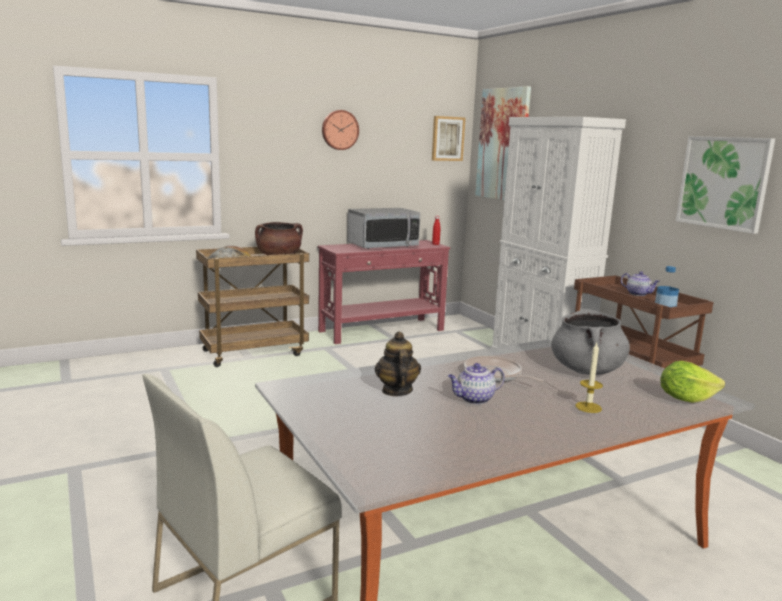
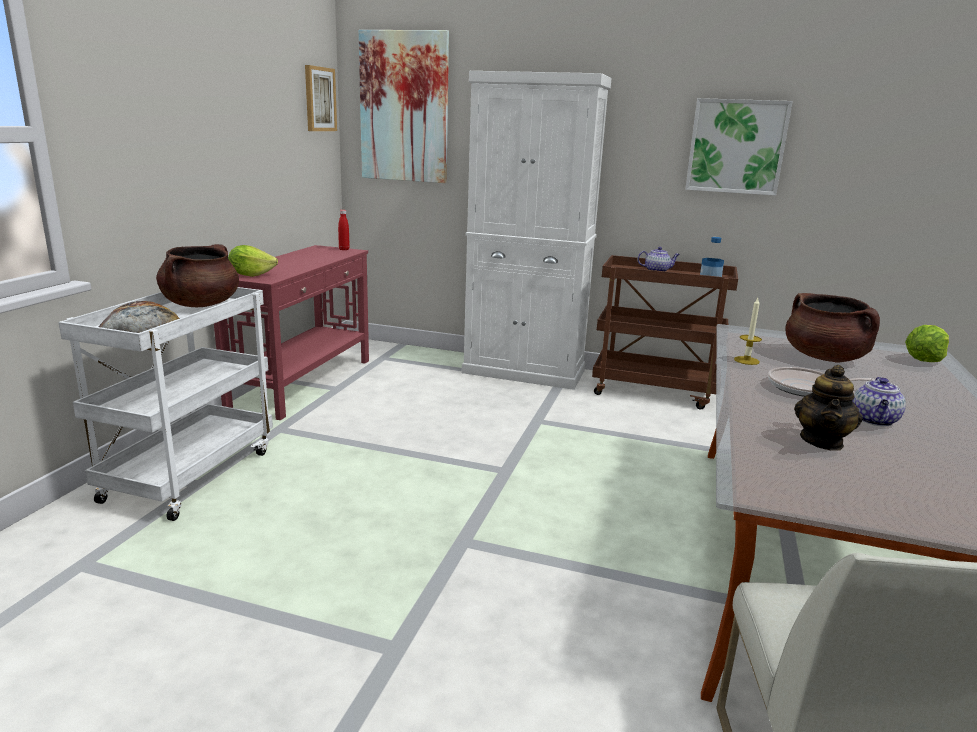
camera: 45 degrees left, 5 degrees up
brown cart [196,247,309,367] -> white cart [58,287,273,521]
wall clock [322,110,359,150] -> none
microwave [348,208,421,249] -> none
teapot [375,331,421,396] -> teapot turned 105 degrees counterclockwise [794,365,863,451]
grey cooking pot [551,309,630,375] -> brown cooking pot [785,293,880,362]
candle [575,343,603,413] -> candle moved to [734,298,762,365]
none -> lettuce [228,245,278,277]

